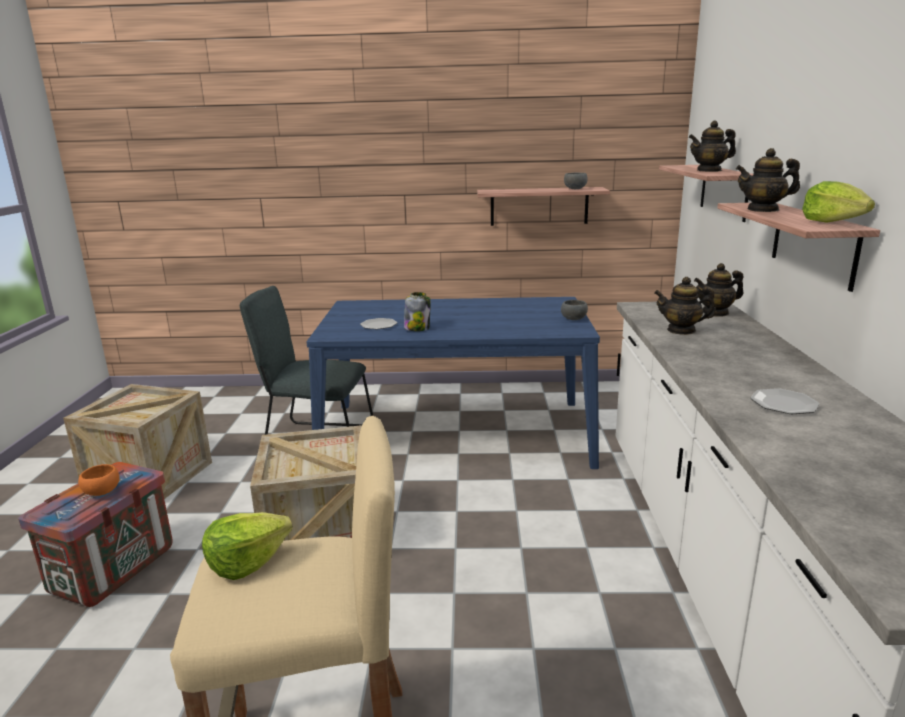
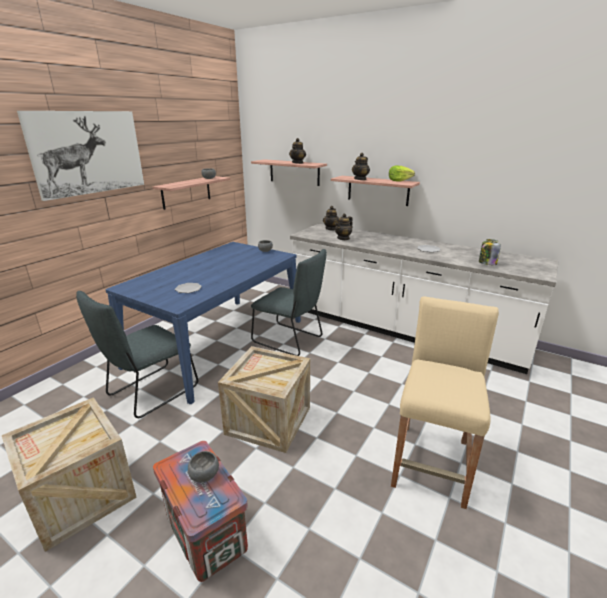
camera: 60 degrees left, 5 degrees up
orange bowl [78,464,120,496] -> grey bowl [188,451,219,483]
lettuce [202,512,293,580] -> none
jar [404,292,431,331] -> jar moved to [479,239,501,265]
none -> picture [17,111,144,201]
none -> grey chair [251,249,327,356]

